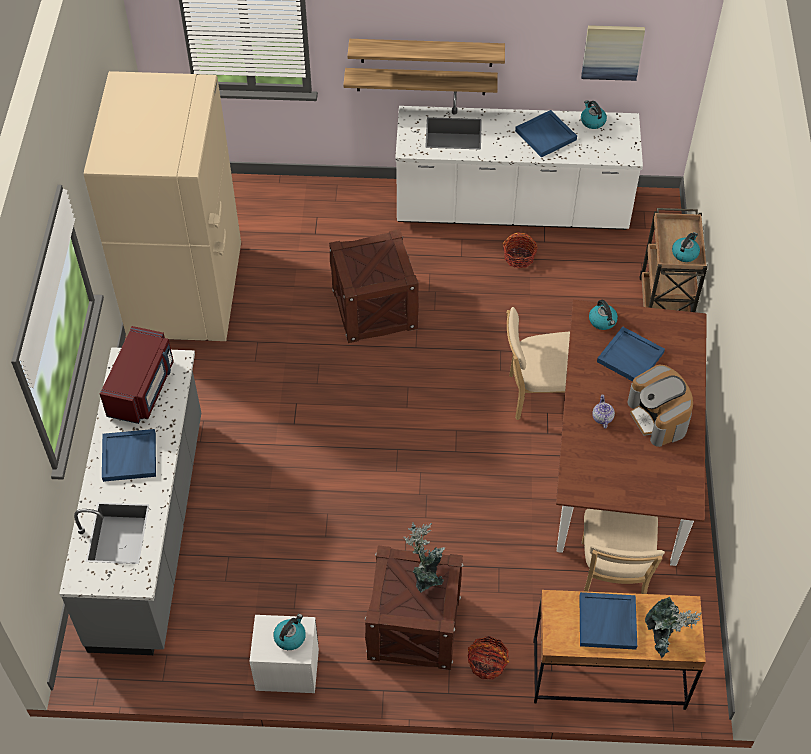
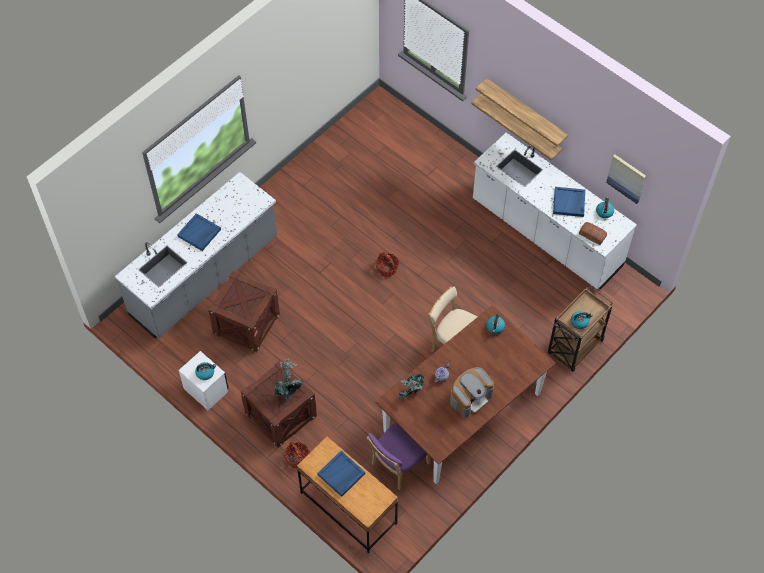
camera: 40 degrees right, 5 degrees up
beige fridge [84,71,241,341] -> none
red microwave [100,326,174,424] -> none
crate [329,229,419,343] -> crate moved to [208,271,280,353]
basket [503,232,538,269] -> basket moved to [375,252,399,277]
beige chair [582,509,665,594] -> purple chair [366,422,430,490]
blue tray [597,326,665,381] -> none
coffee machine [627,365,693,447] -> coffee machine turned 150 degrees counterclockwise [450,367,494,418]
potted plant [645,597,701,658] -> potted plant moved to [399,374,424,400]
none -> bread [579,222,607,245]

